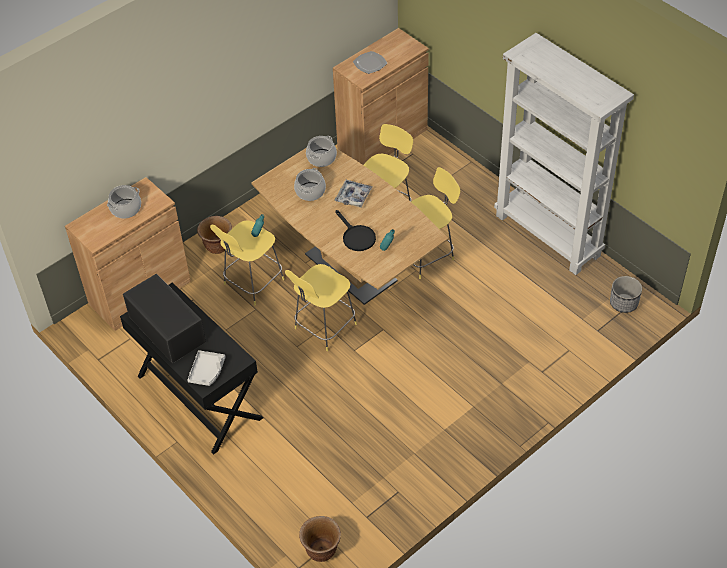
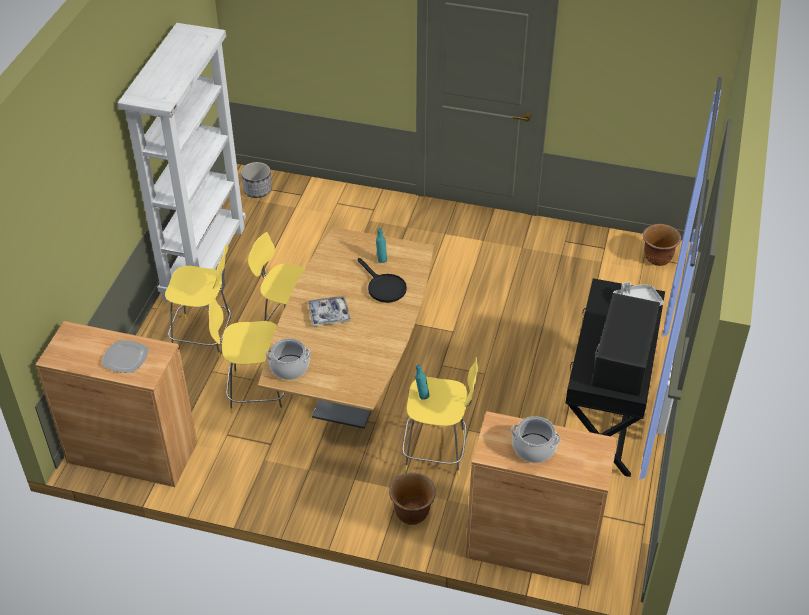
camera: 125 degrees left, 5 degrees down
yellow stool [285,264,357,351] -> yellow stool moved to [165,244,233,358]
cooking pot [294,168,326,201] -> none
black frying pan [335,210,376,251] -> black frying pan turned 120 degrees clockwise [358,258,407,303]

